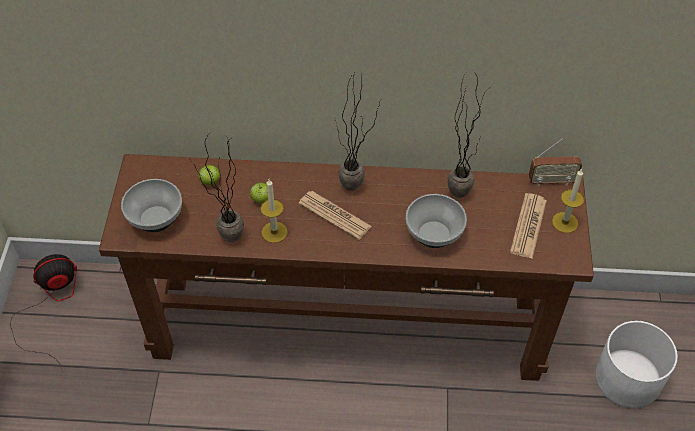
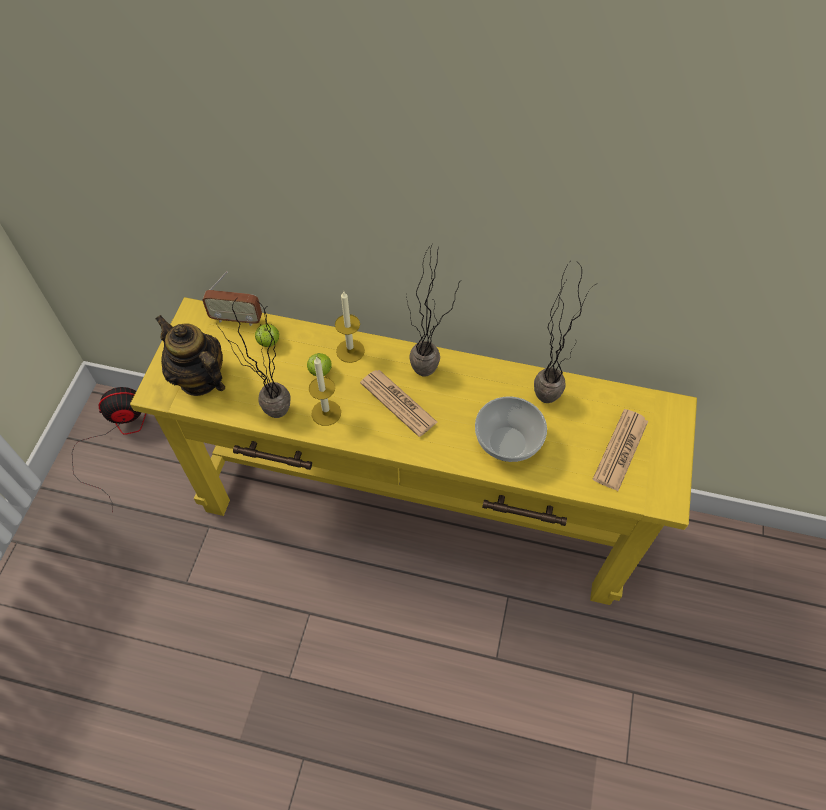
camera: 10 degrees right, 5 degrees up
brown console table [99,154,594,381] -> yellow console table [130,297,697,605]
bowl [121,179,182,232] -> teapot [155,315,225,396]
radio [529,138,582,186] -> radio moved to [202,271,262,326]
candle [552,169,584,233] -> candle moved to [335,292,365,363]
white planter [595,321,678,408] -> none

